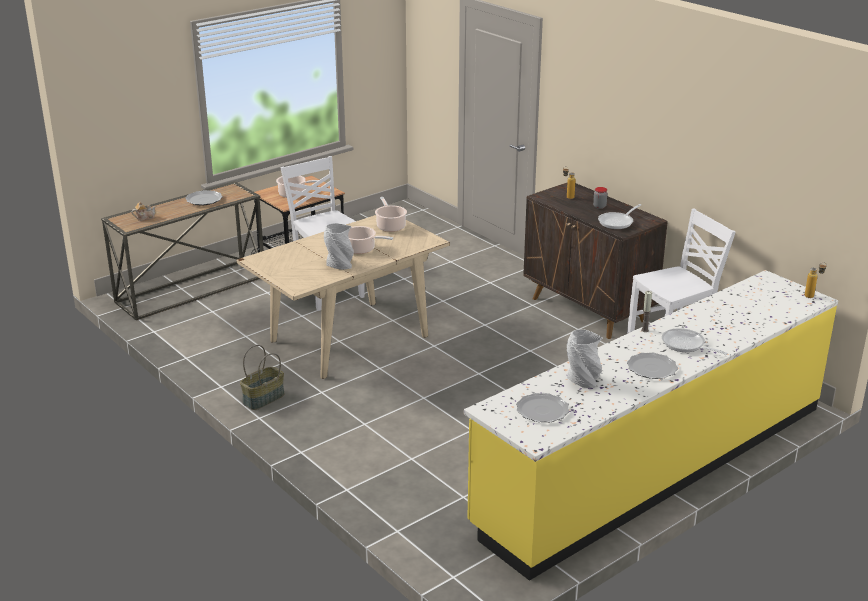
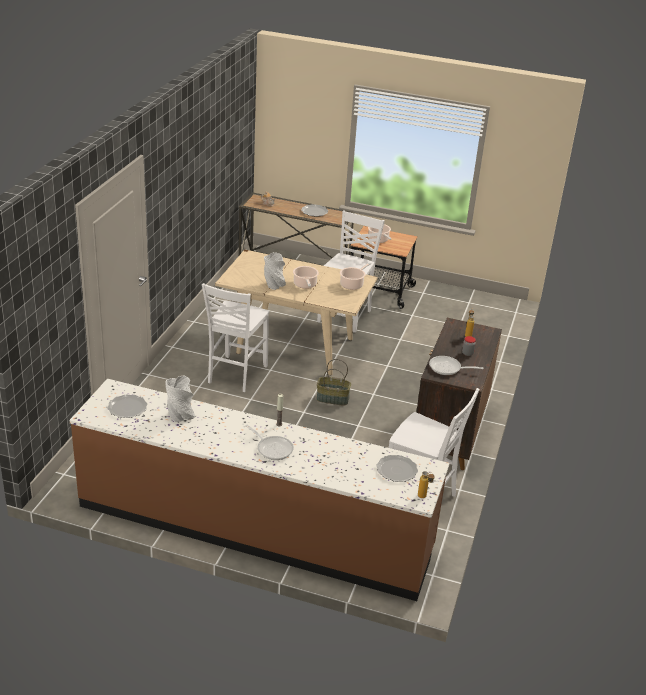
camera: 55 degrees right, 5 degrees up
basket [240,345,284,410] -> basket moved to [316,359,351,406]
yellow counter [464,270,838,581] -> brown counter [70,379,450,601]
plate [627,353,678,379] -> plate moved to [376,455,418,482]
frying pan [662,328,728,355] -> frying pan turned 120 degrees clockwise [245,425,294,460]
none -> white chair [202,283,270,392]

